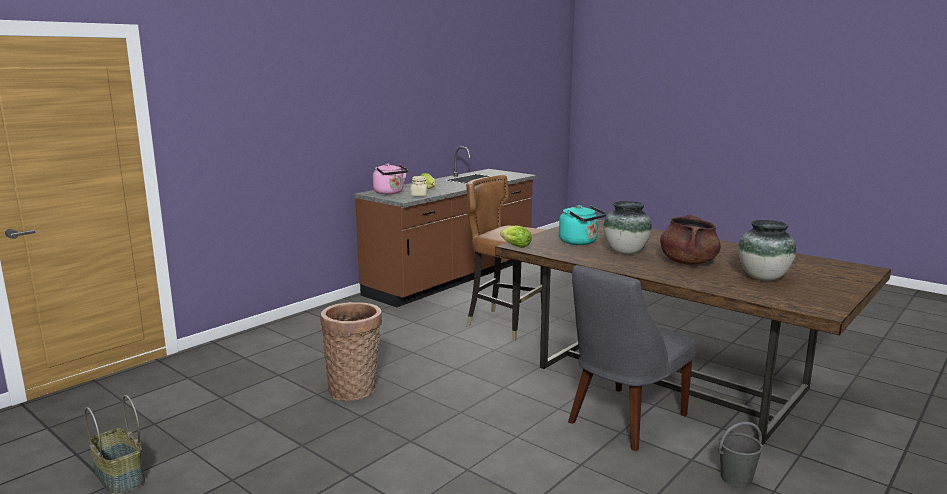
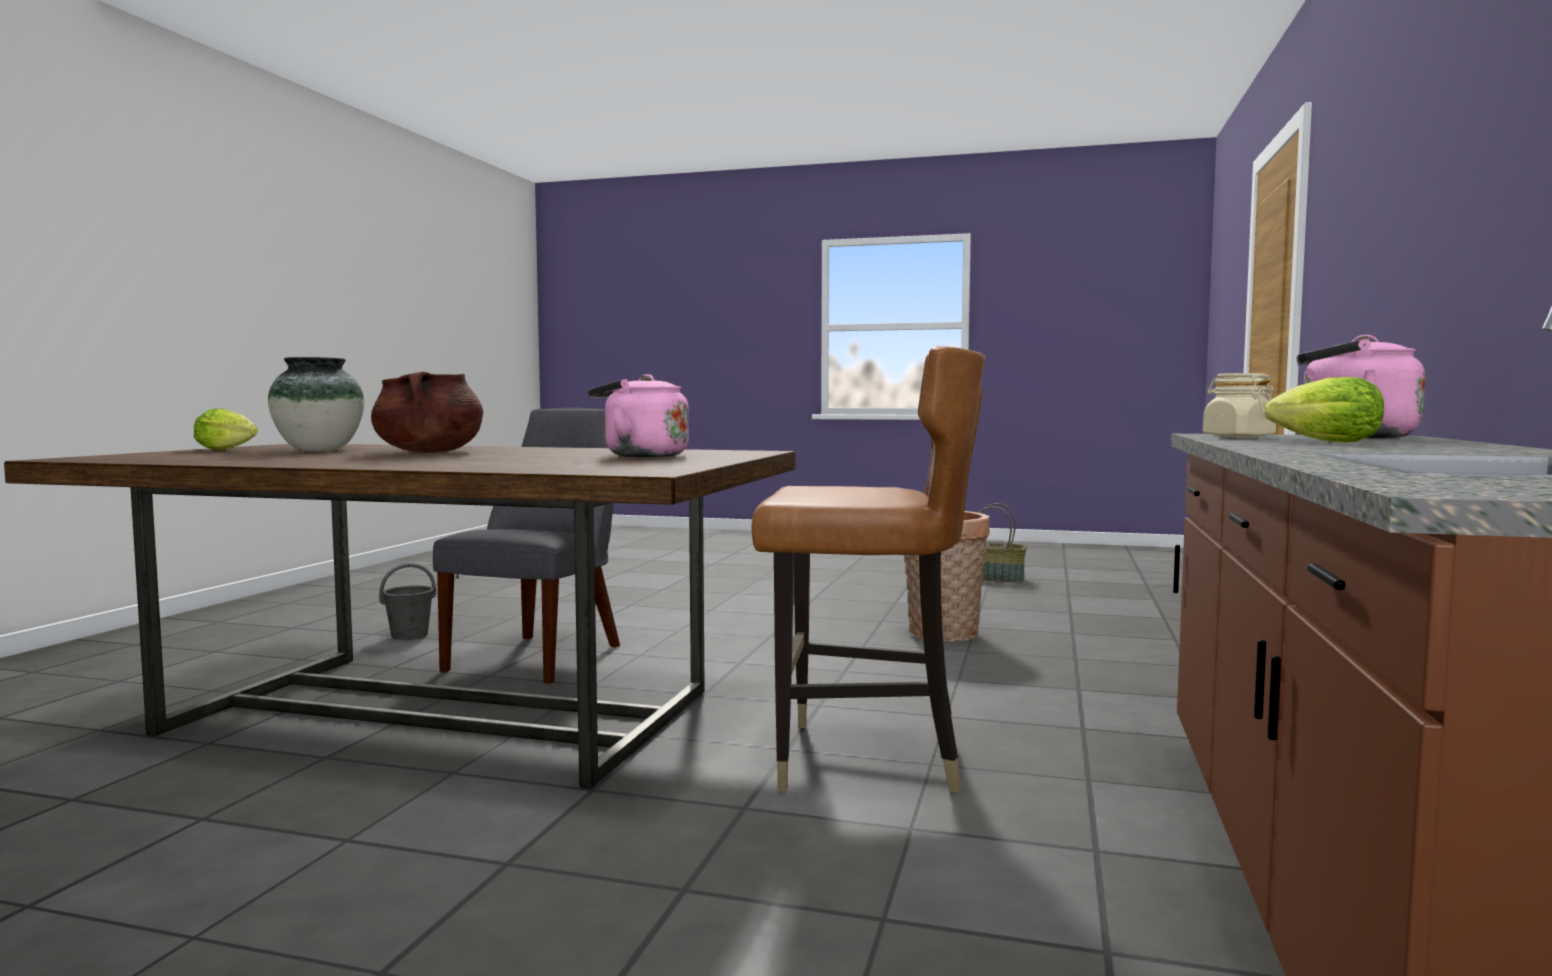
camera: 155 degrees right, 10 degrees down
lettuce [500,225,532,248] -> lettuce moved to [194,408,258,450]
turquoise kettle [559,205,606,245] -> pink kettle [588,374,689,457]
vase [603,201,652,255] -> none

